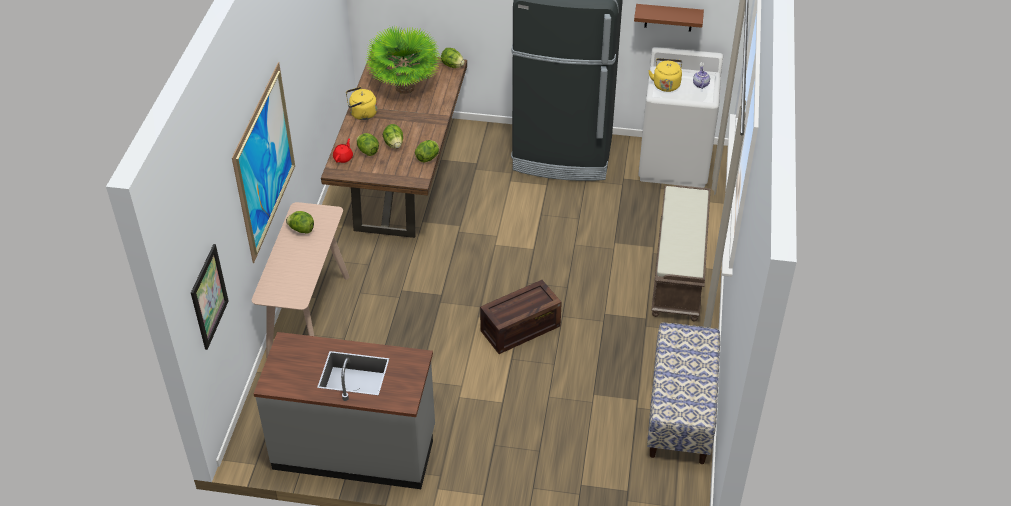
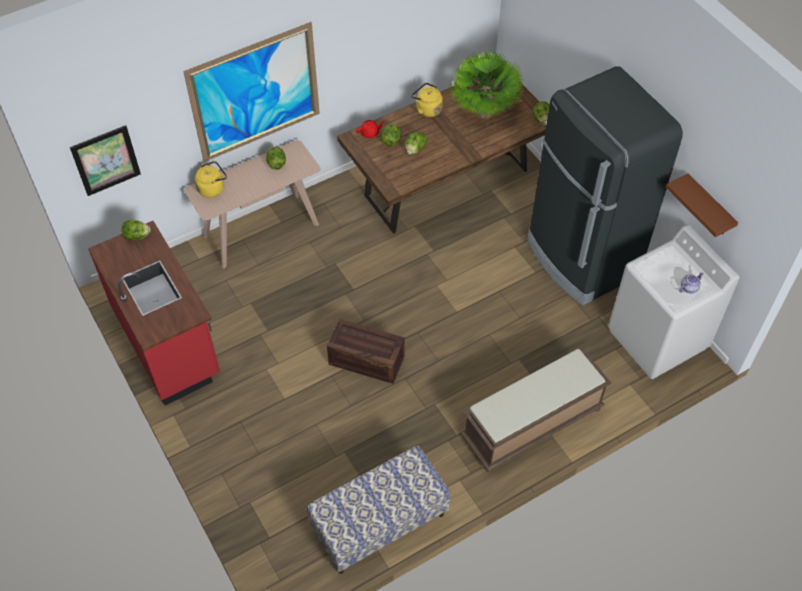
camera: 50 degrees right, 10 degrees up
grey counter [253,332,435,489] -> red counter [88,221,220,405]
lettuce [415,140,439,163] -> lettuce moved to [122,220,150,240]
yellow kettle [648,58,682,92] -> yellow kettle moved to [195,161,227,198]

